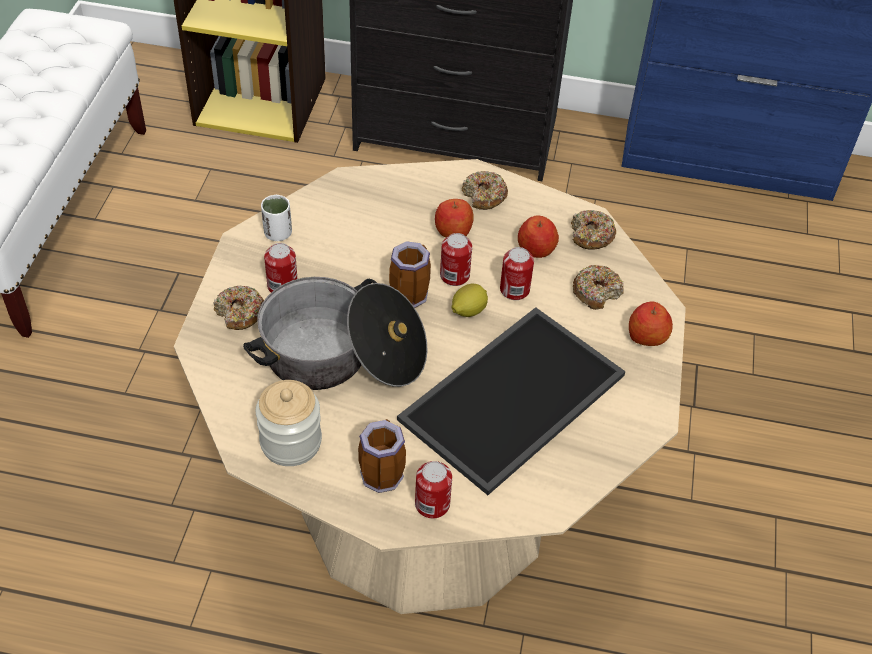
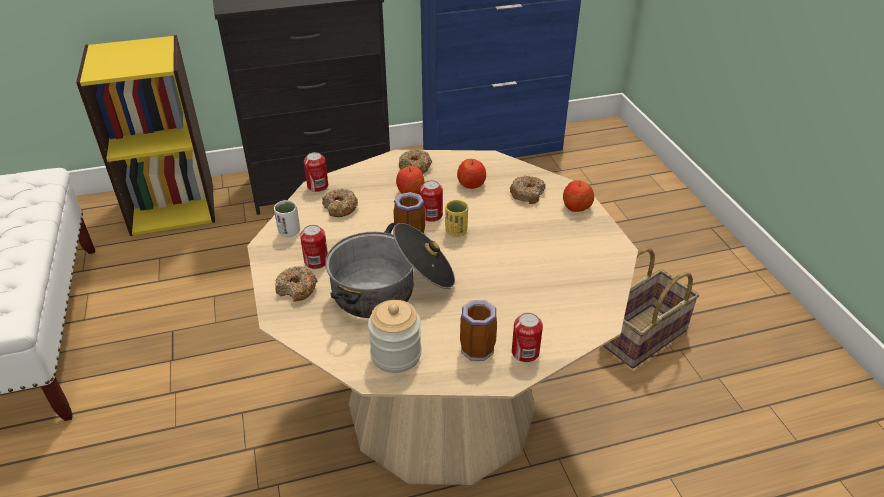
camera: 25 degrees left, 10 degrees down
tray [397,307,626,495] -> none
lemon [451,284,488,317] -> yellow cup [445,200,468,237]
can [500,247,534,300] -> can moved to [304,152,328,192]
donut [571,210,616,250] -> donut moved to [322,188,358,217]
none -> basket [603,247,699,369]

